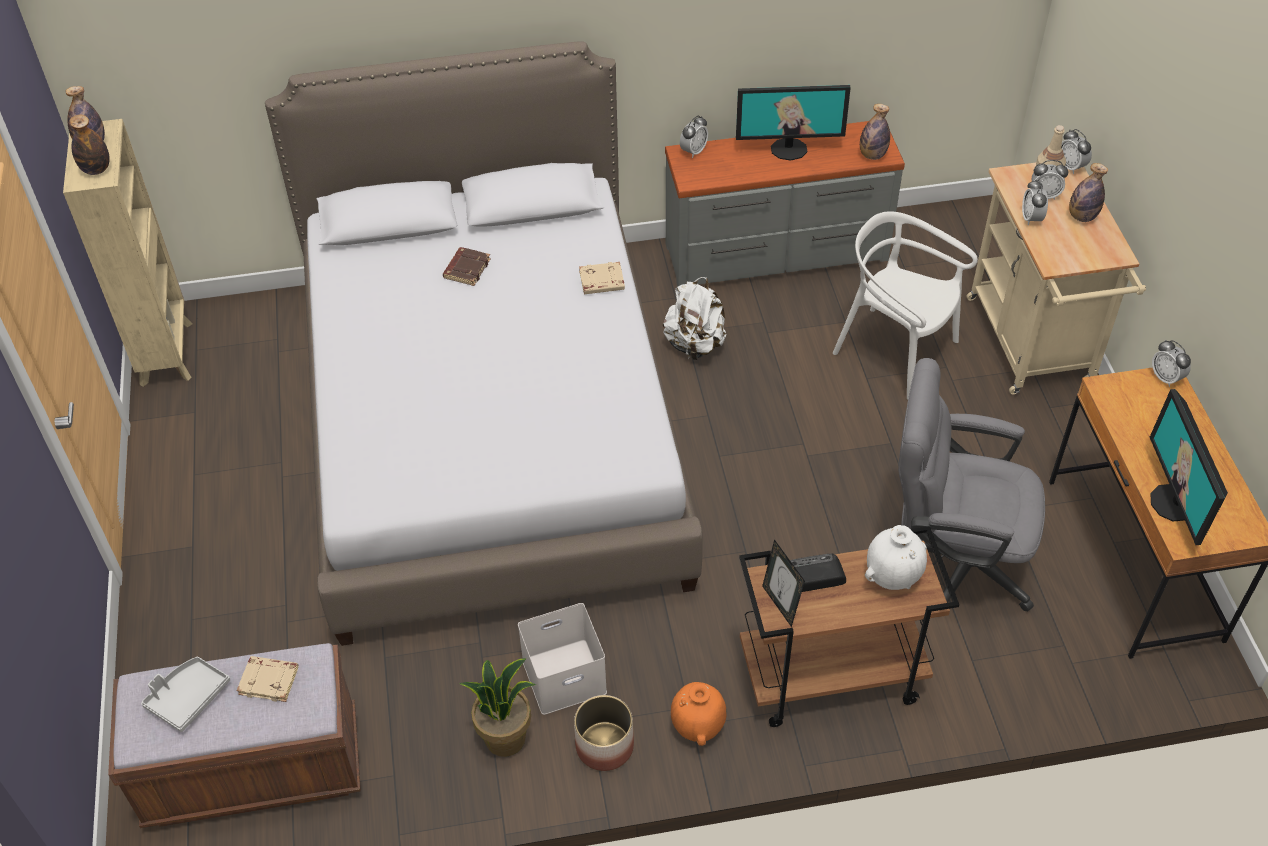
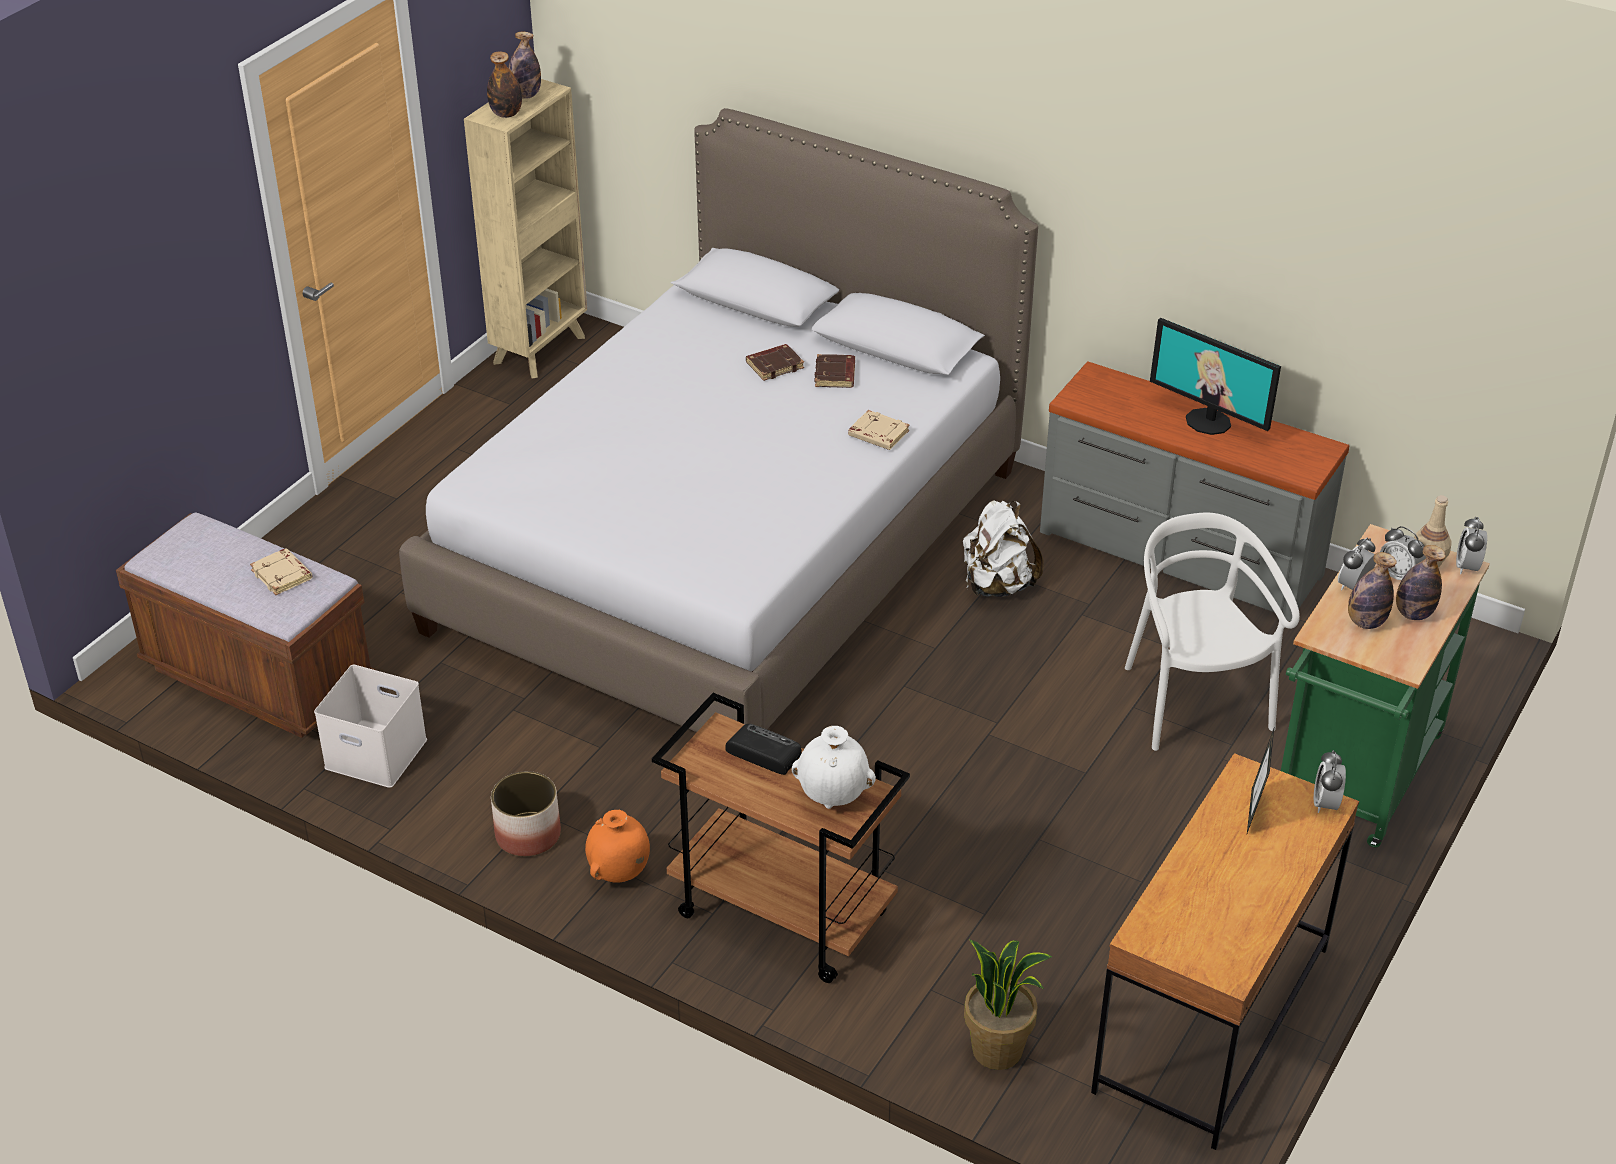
camera: 40 degrees right, 10 degrees down
grey tray [141,657,230,732] -> none
potted plant [459,658,536,757] -> potted plant moved to [964,939,1052,1070]
white storage box [518,603,607,715] -> white storage box moved to [314,665,427,788]
alarm clock [680,116,708,158] -> none
picture frame [762,539,805,627] -> picture frame moved to [1247,729,1274,833]
bottle [860,104,890,160] -> bottle moved to [1348,552,1397,629]
grey office chair [898,358,1045,612] -> none
beige cart [966,163,1146,395] -> green cart [1281,524,1490,847]
monitor [1150,389,1228,545] -> none
none -> brown book [814,354,855,388]

